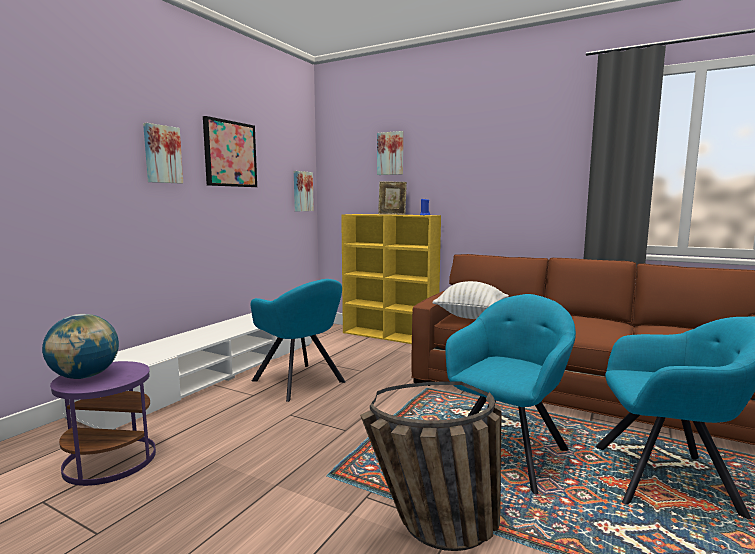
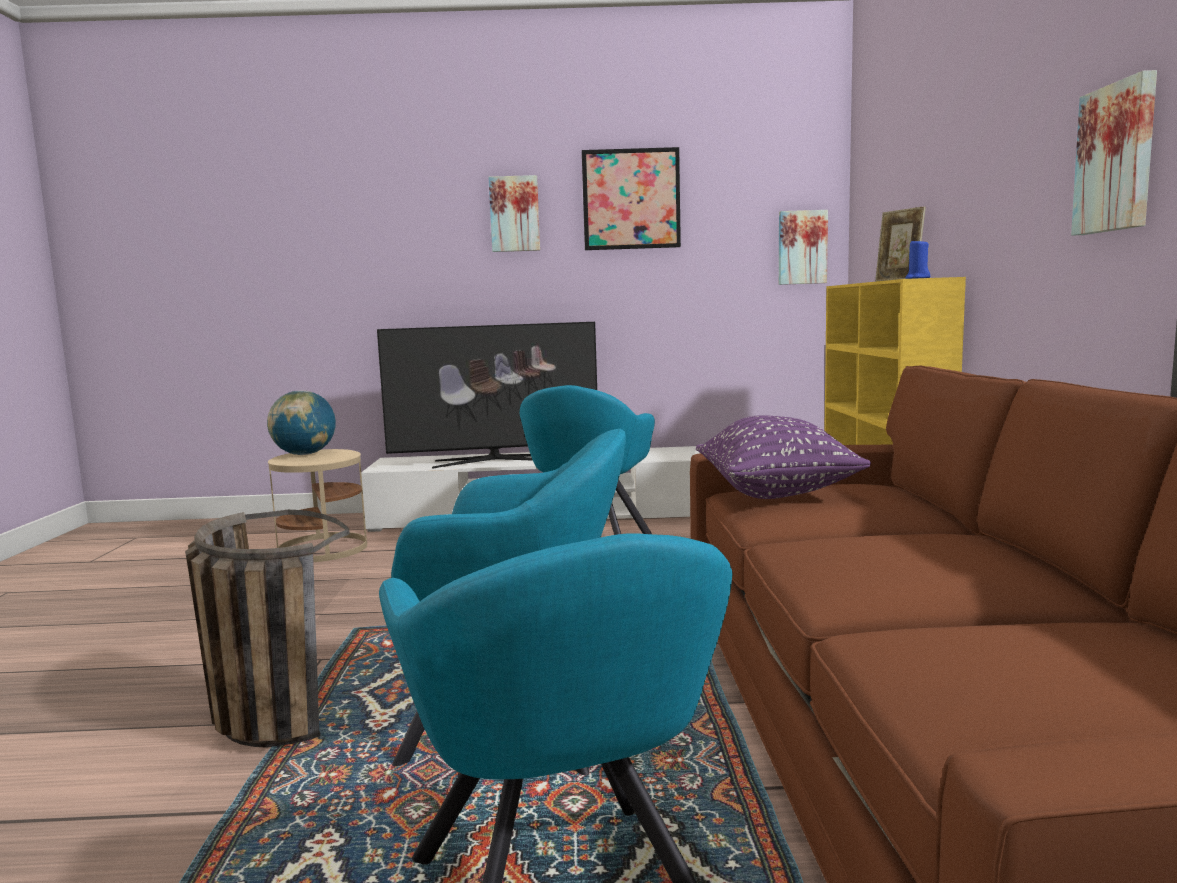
camera: 60 degrees right, 0 degrees up
purple side table [50,361,156,486] -> beige side table [268,449,367,562]
picture [377,131,403,175] -> picture moved to [1071,70,1157,235]
white pillow [433,281,509,319] -> purple pillow [696,415,871,499]
none -> television [377,322,597,468]

